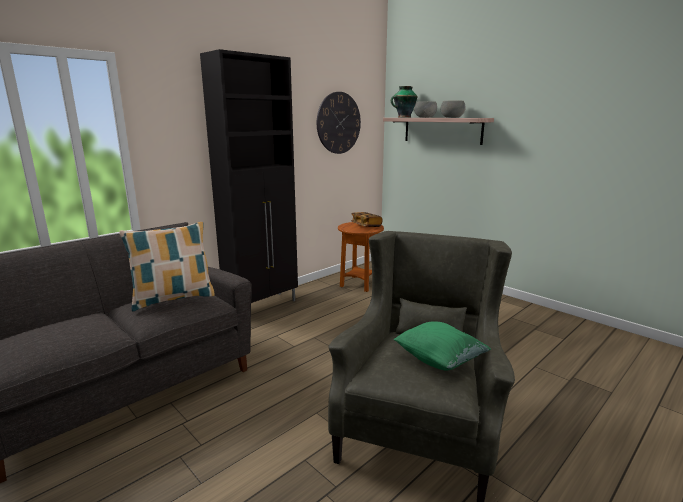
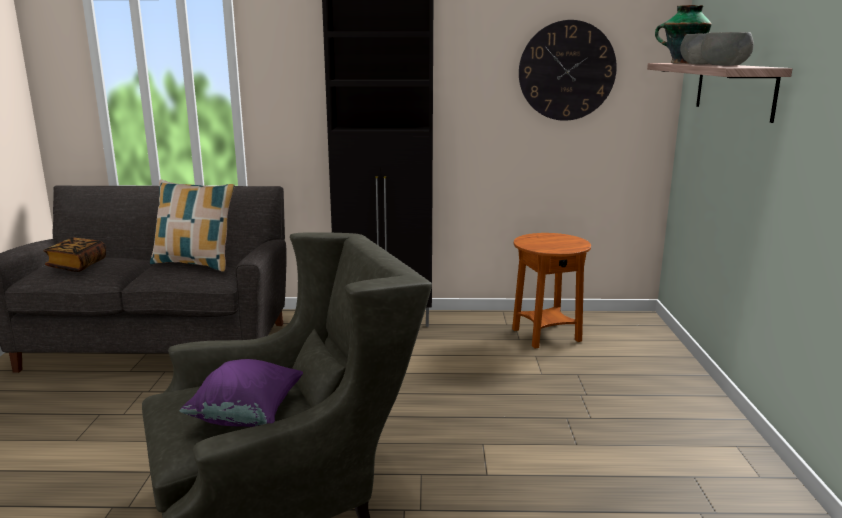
camera: 45 degrees right, 0 degrees up
book [351,212,383,227] -> book moved to [43,238,106,272]
green pillow [394,321,491,370] -> purple pillow [180,359,303,427]

